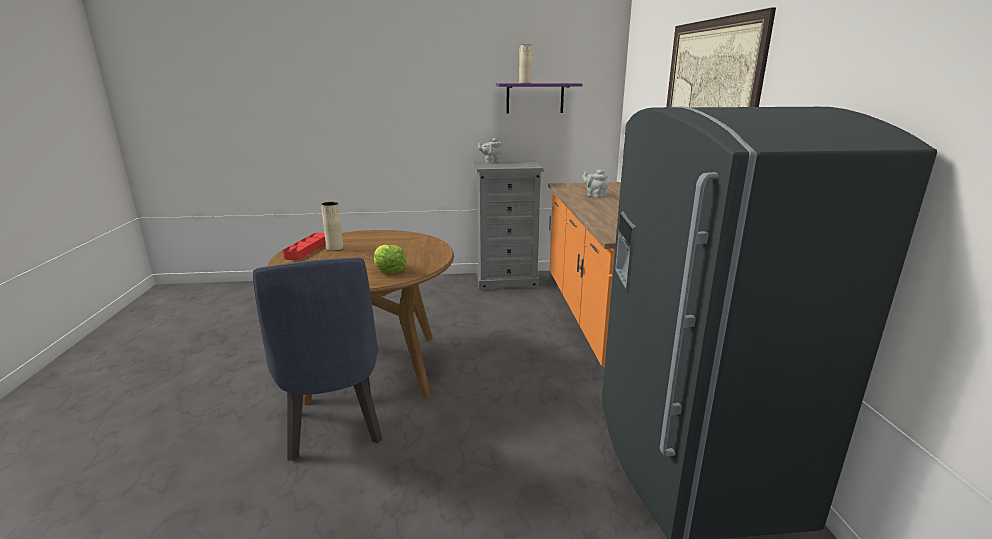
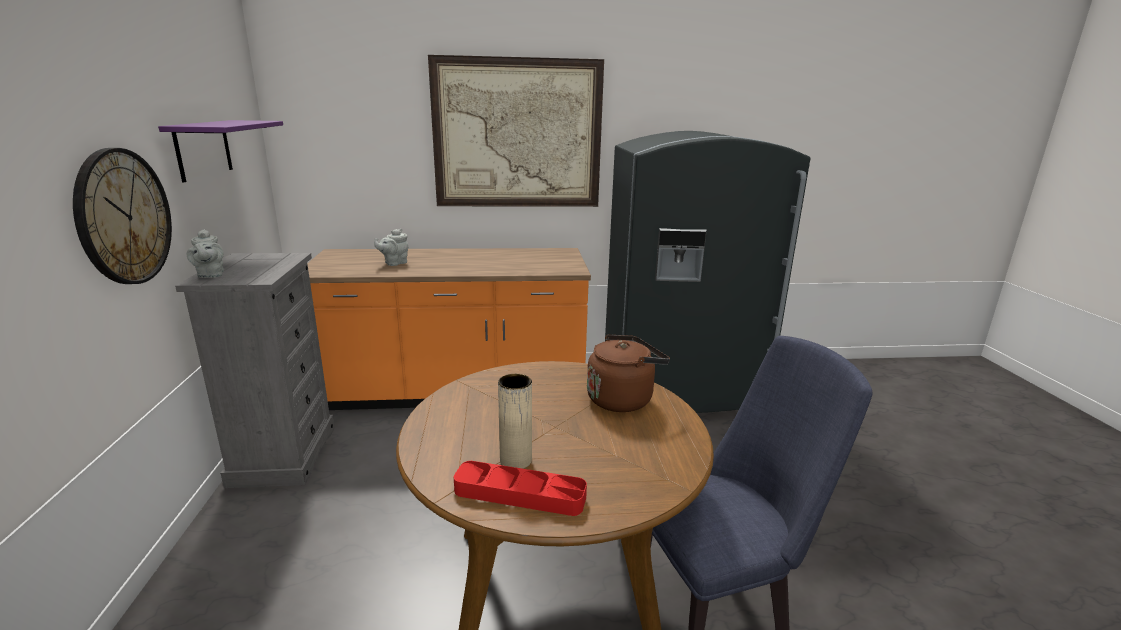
camera: 90 degrees left, 0 degrees up
lettuce [374,245,407,274] -> brown kettle [587,334,670,412]
beige vase [519,45,532,83] -> none
none -> wall clock [73,148,172,284]

